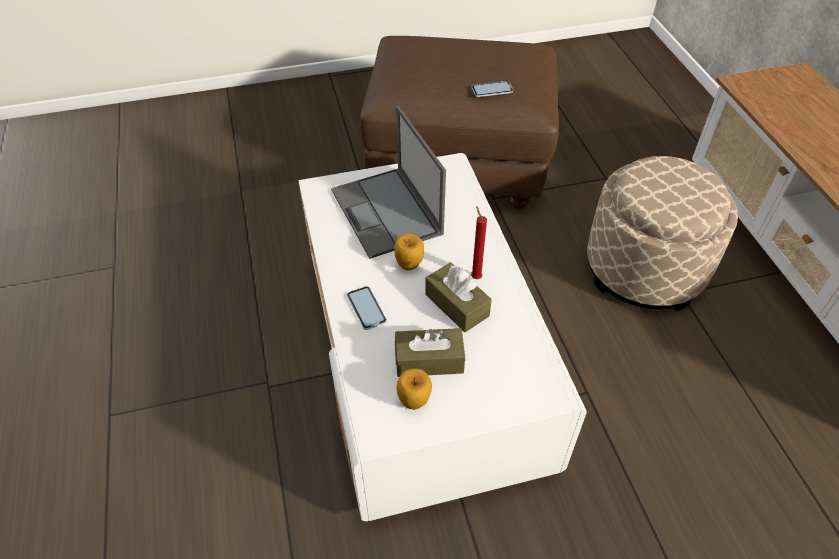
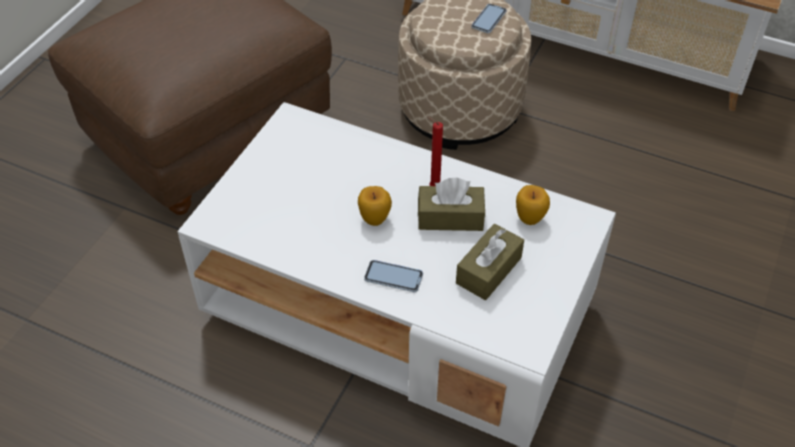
camera: 50 degrees left, 0 degrees up
laptop [331,106,446,259] -> none
apple [397,368,432,410] -> apple moved to [516,185,550,225]
phone [472,81,513,97] -> phone moved to [471,4,506,33]

